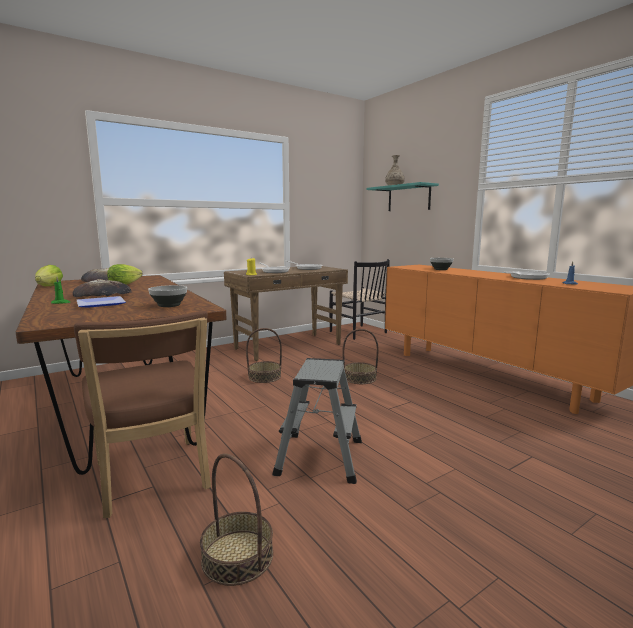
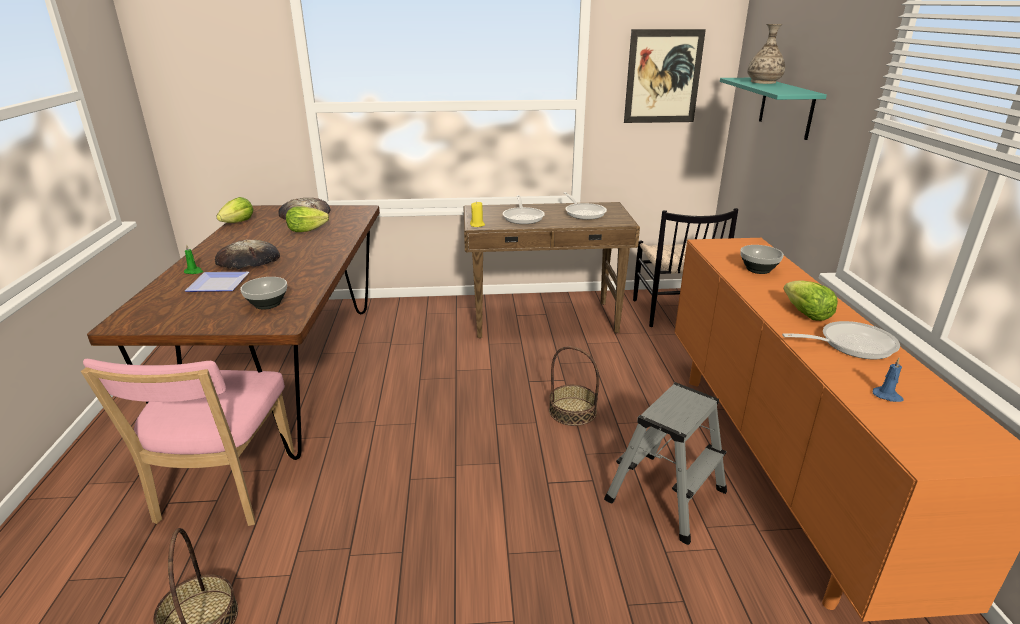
camera: 30 degrees right, 15 degrees up
brown chair [74,311,211,518] -> pink chair [81,359,294,526]
basket [246,328,282,383] -> none
grey step ladder [272,358,362,484] -> grey step ladder moved to [604,382,727,545]
none -> picture [624,29,706,123]
none -> lettuce [784,280,838,321]

